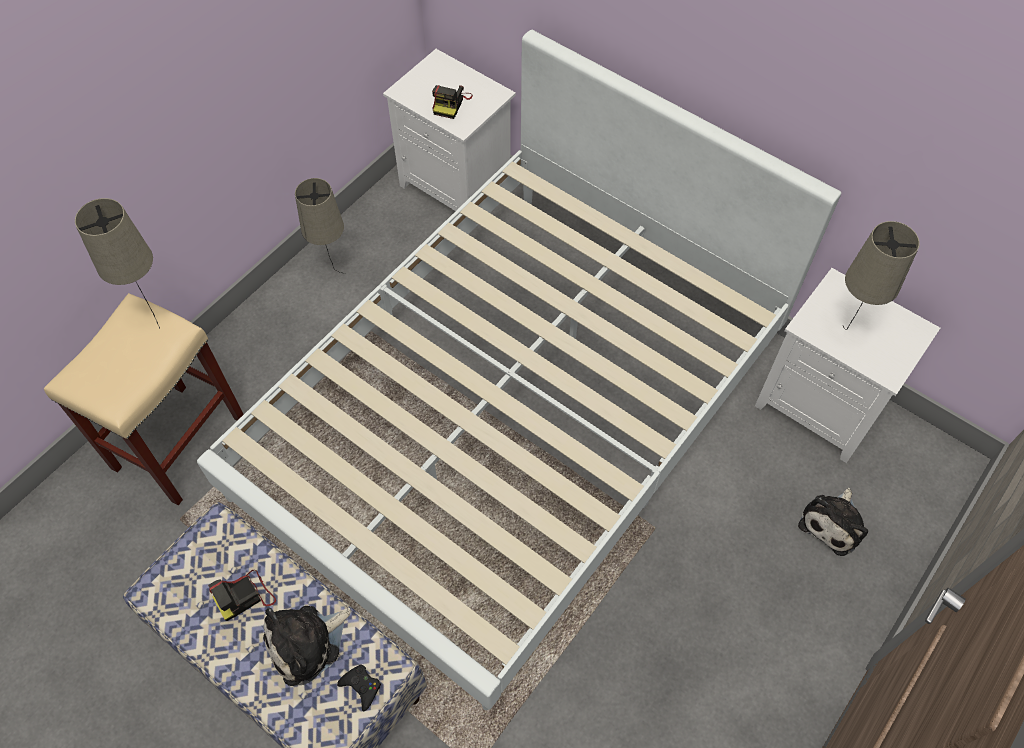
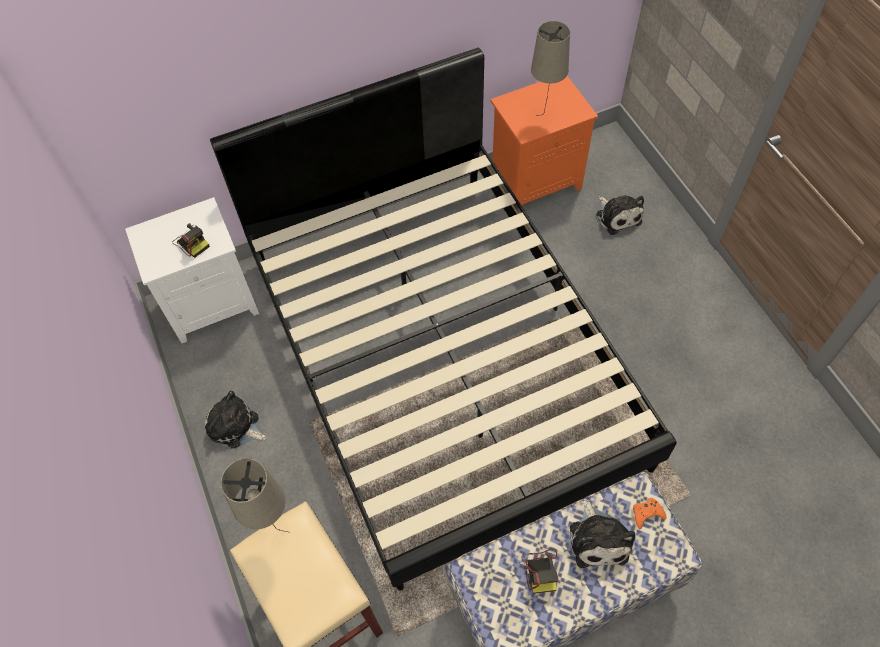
camera: 60 degrees left, 0 degrees up
white bed [197,30,842,710] -> black bed [210,48,677,591]
beige table lamp [295,178,345,274] -> plush toy [205,391,267,448]
black game controller [337,665,381,712] -> orange game controller [633,498,666,529]
white nightstand [755,268,940,463] -> orange nightstand [491,76,598,207]

